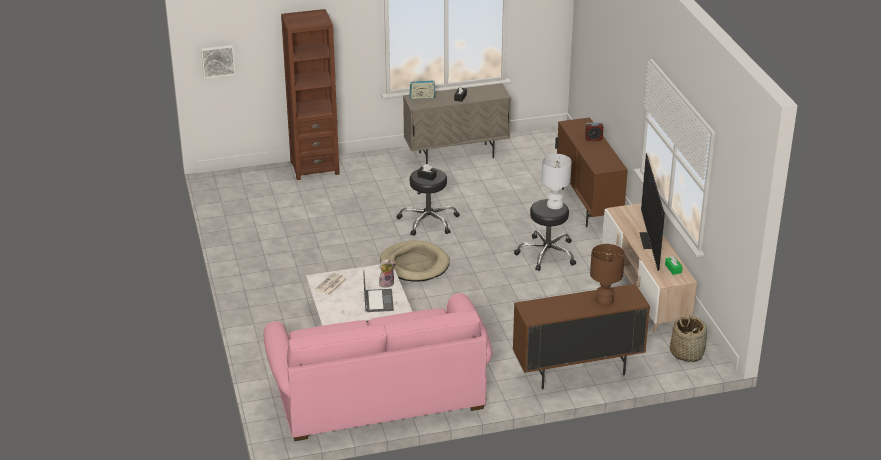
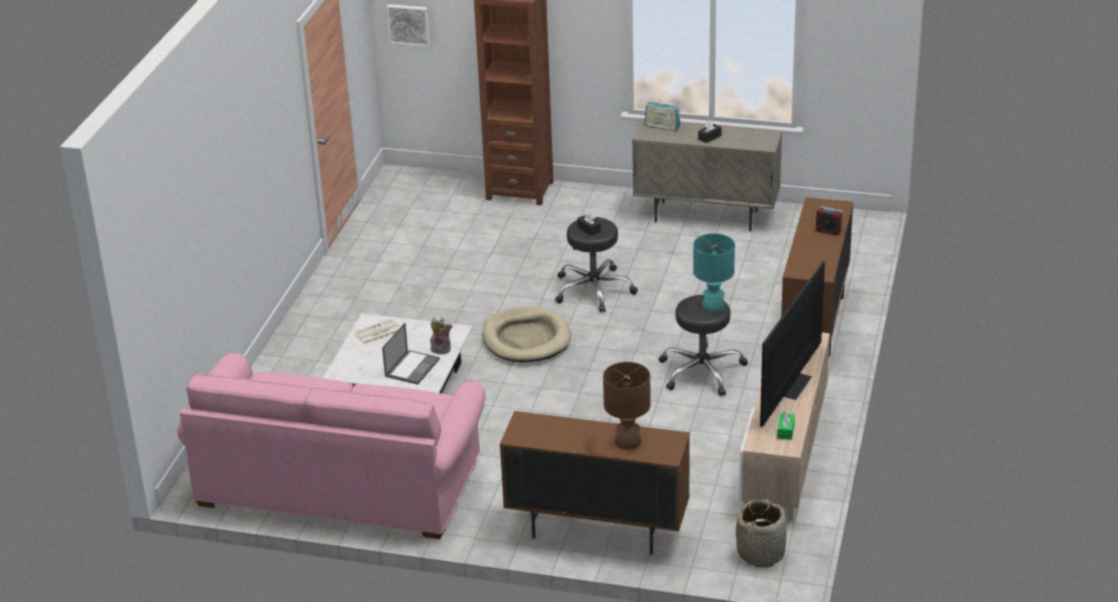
camera: 30 degrees right, 0 degrees up
white table lamp [541,154,572,209] -> turquoise table lamp [693,233,735,312]

